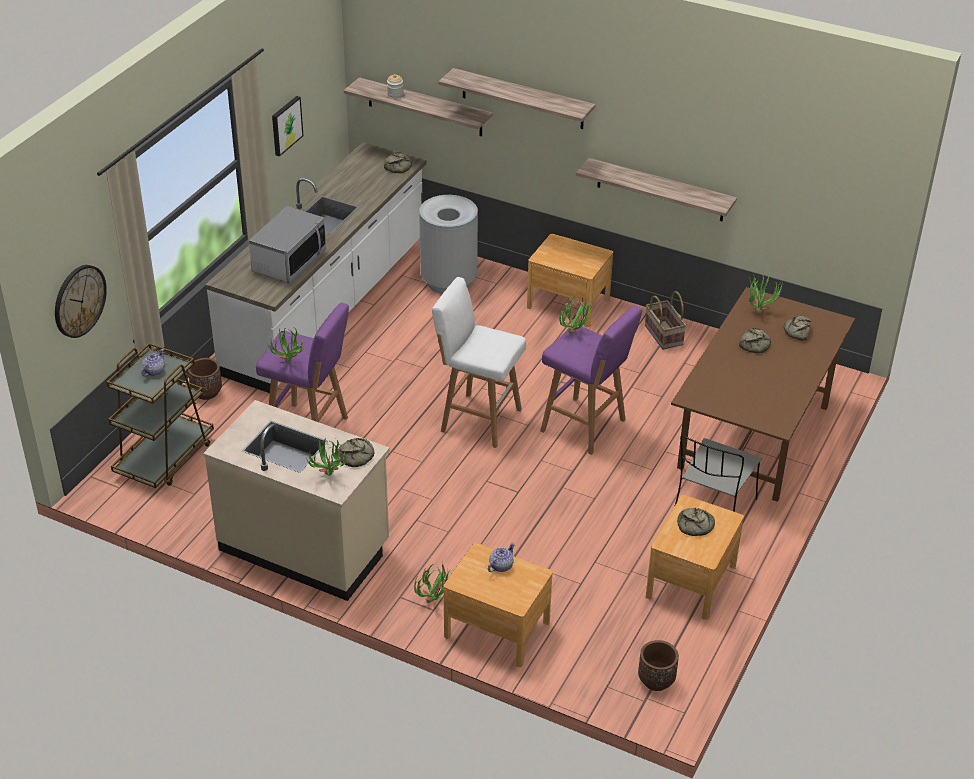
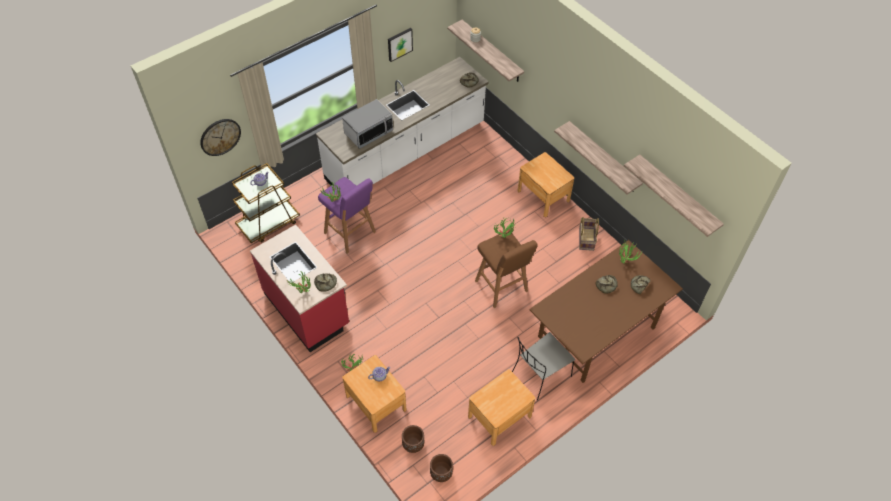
camera: 25 degrees right, 15 degrees up
brown planter [188,358,222,400] -> brown planter moved to [402,425,424,453]
beige counter [203,400,390,601] -> red counter [250,224,349,352]
grey trash can [419,195,478,294] -> none
white stool [432,277,526,448] -> none
shelf [438,68,595,129] -> shelf moved to [624,155,724,237]
purple stool [540,306,642,455] -> brown stool [475,231,538,308]
bread [677,508,715,536] -> none

